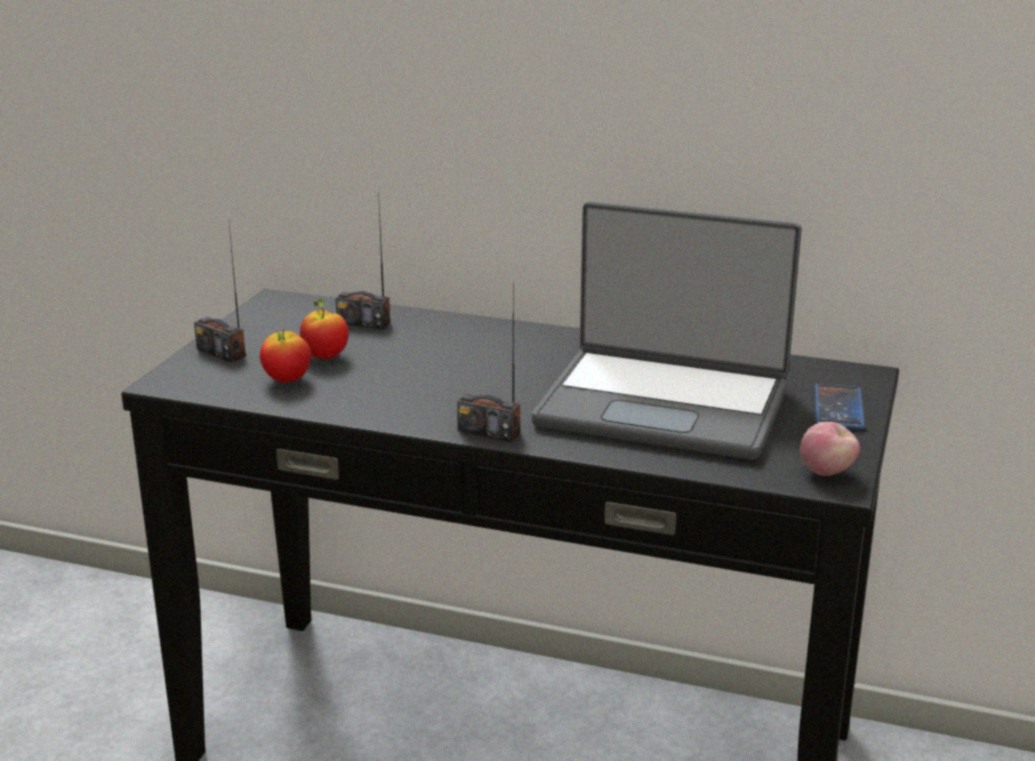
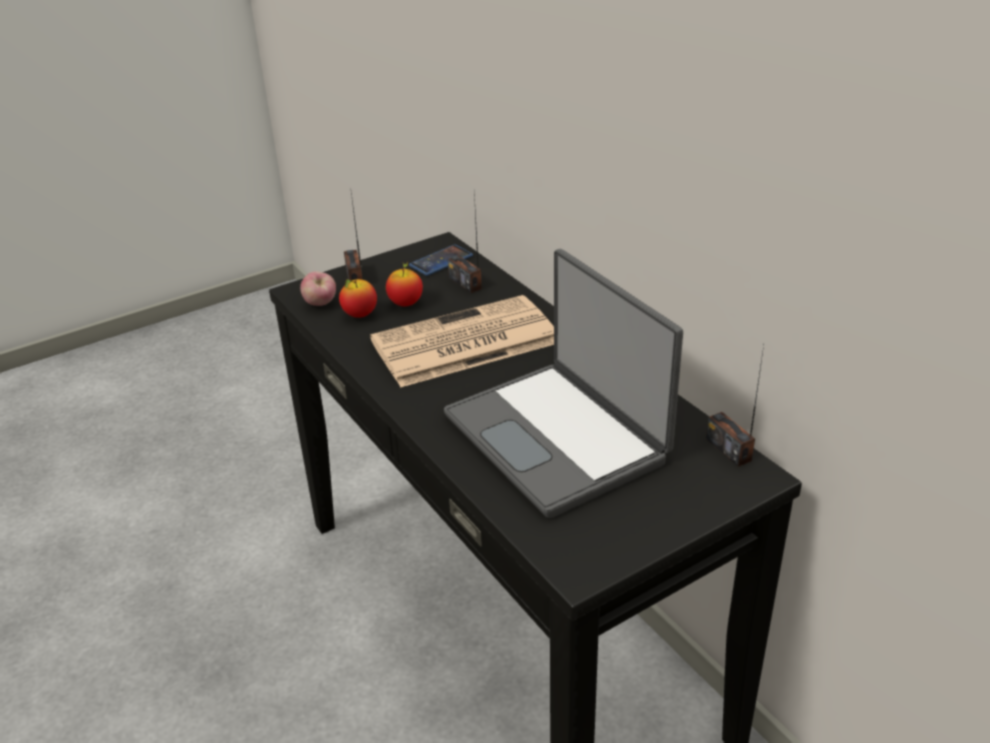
camera: 40 degrees right, 10 degrees up
radio [457,293,520,442] -> radio moved to [706,345,764,467]
apple [800,422,860,476] -> apple moved to [300,271,336,306]
phone [815,384,865,429] -> phone moved to [409,245,473,276]
none -> newspaper [370,295,554,387]

